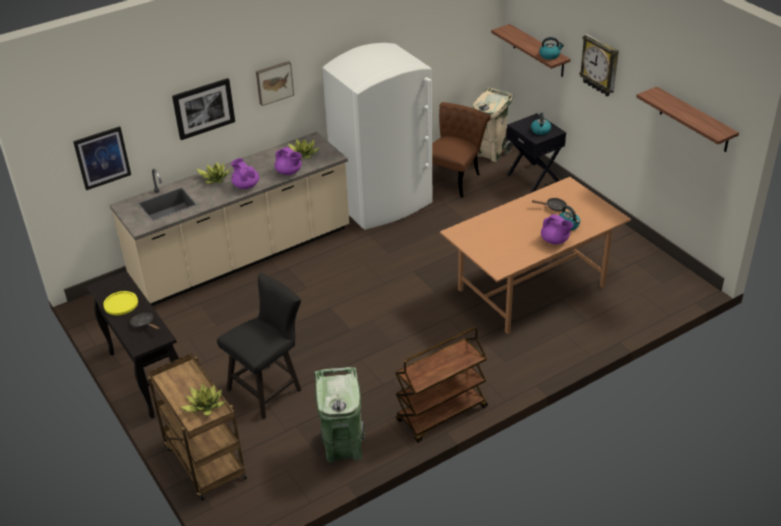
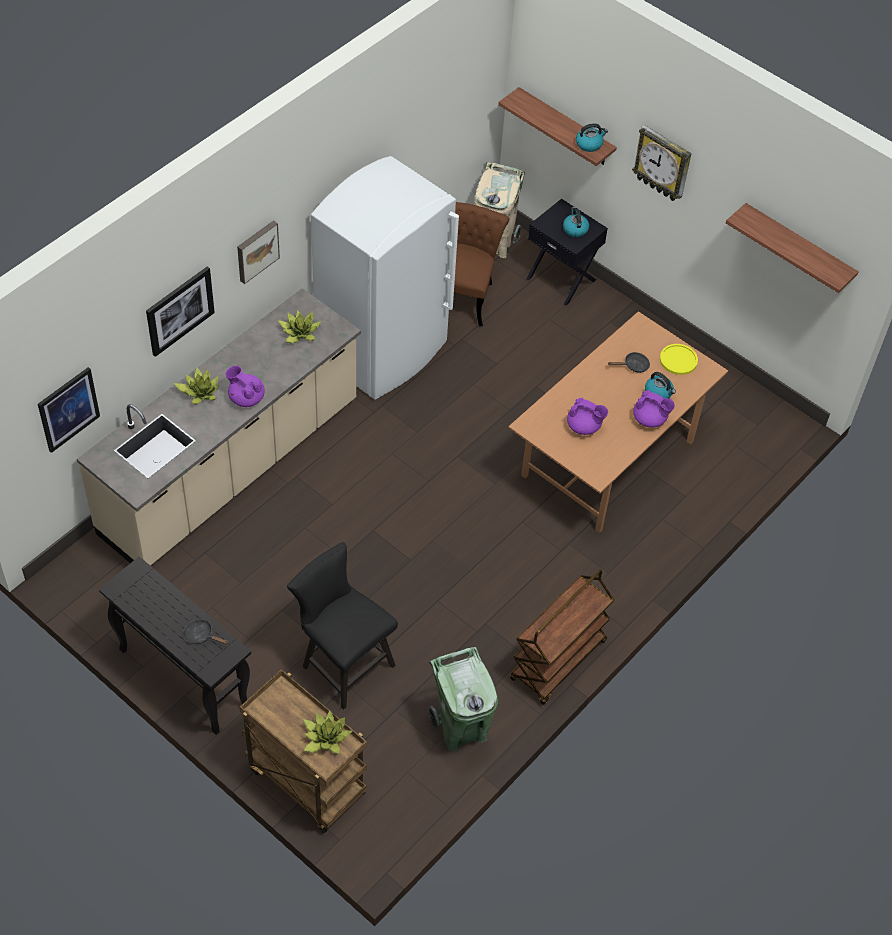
camera: 20 degrees left, 15 degrees up
yellow plate [103,291,138,315] -> yellow plate moved to [660,344,698,375]
black chair [217,273,301,419] -> black chair turned 75 degrees counterclockwise [287,542,398,710]
purple teapot [275,147,302,175] -> purple teapot moved to [567,398,608,435]

